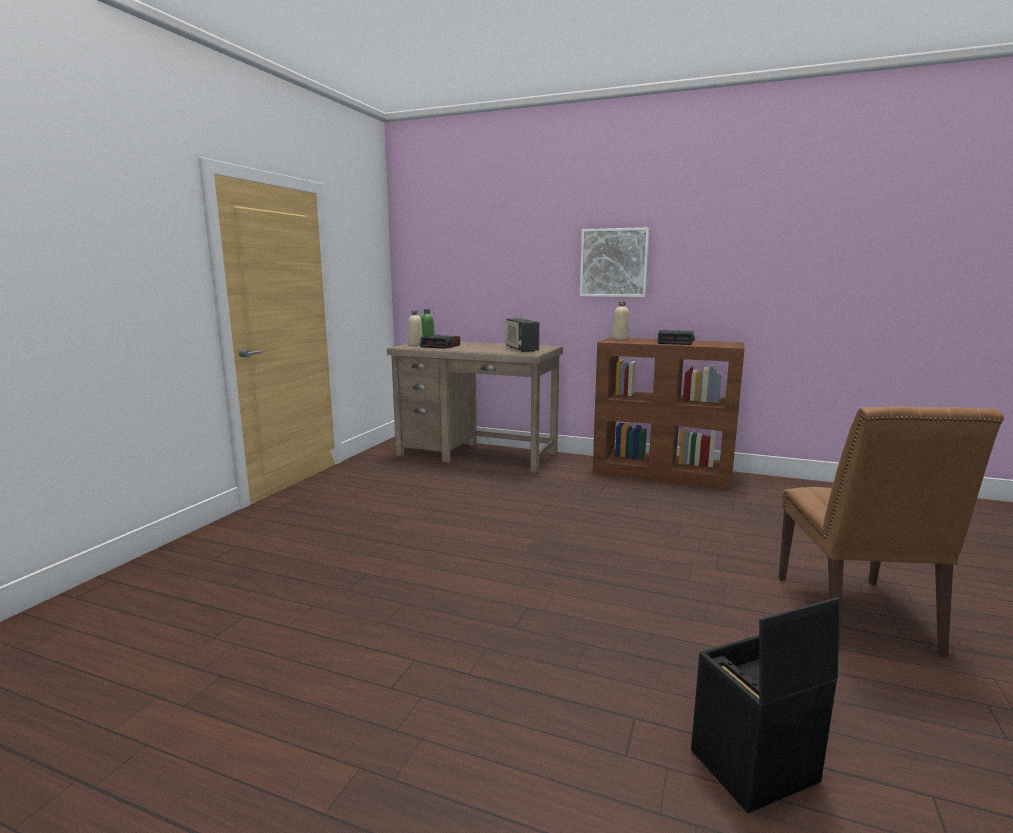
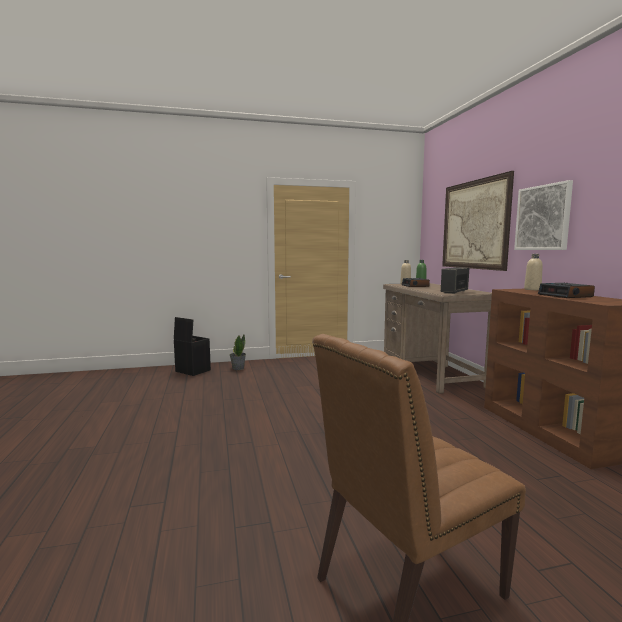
camera: 55 degrees right, 5 degrees down
black storage box [691,597,839,813] -> black storage box moved to [174,317,211,376]
none -> potted plant [230,334,246,370]
none -> picture [442,171,514,271]

